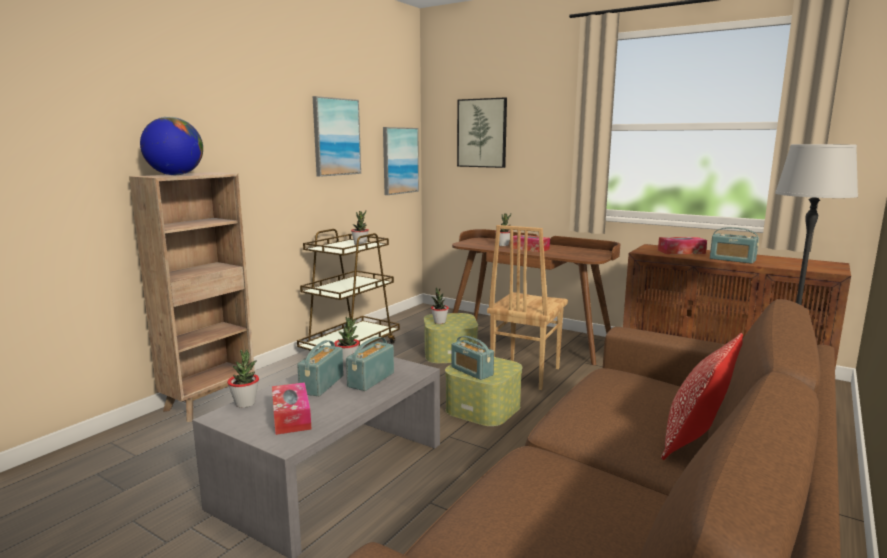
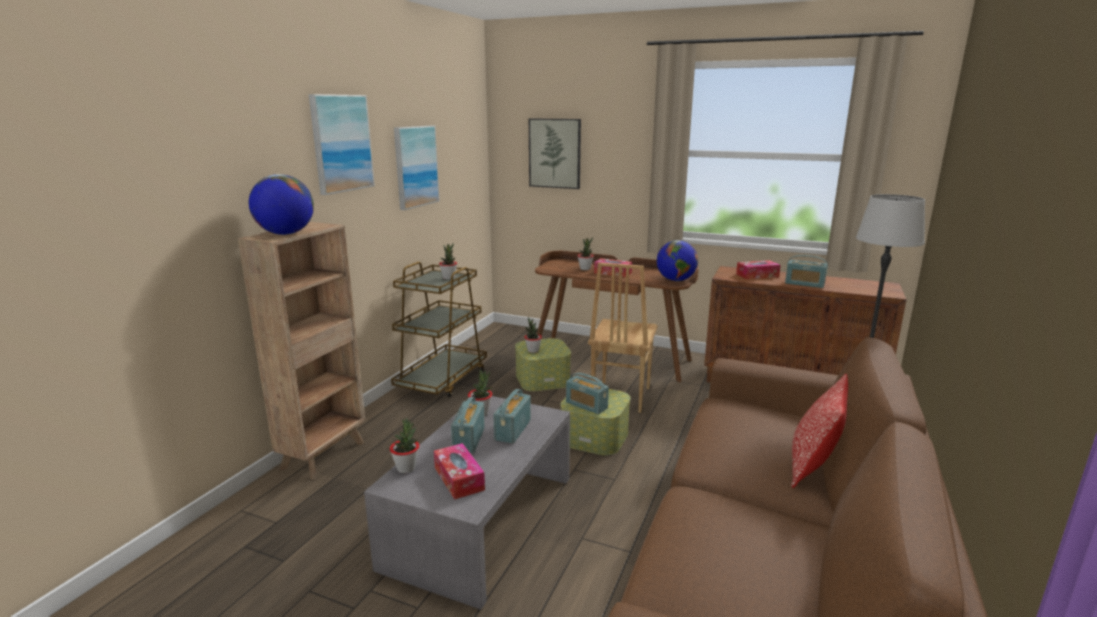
camera: 10 degrees left, 5 degrees up
picture [383,127,419,195] -> picture moved to [309,94,375,195]
none -> globe [657,240,698,281]

